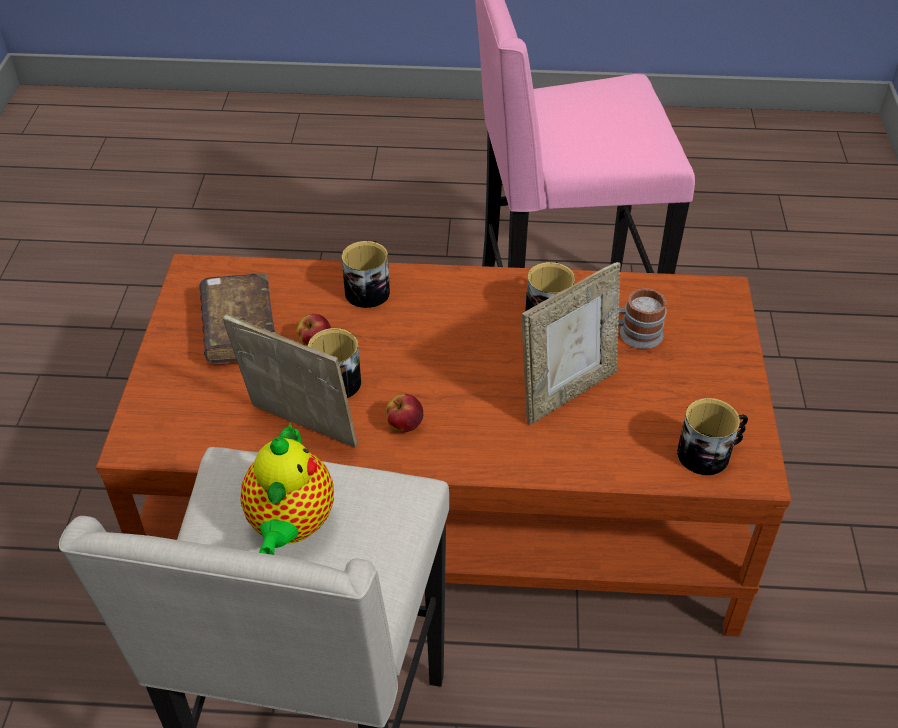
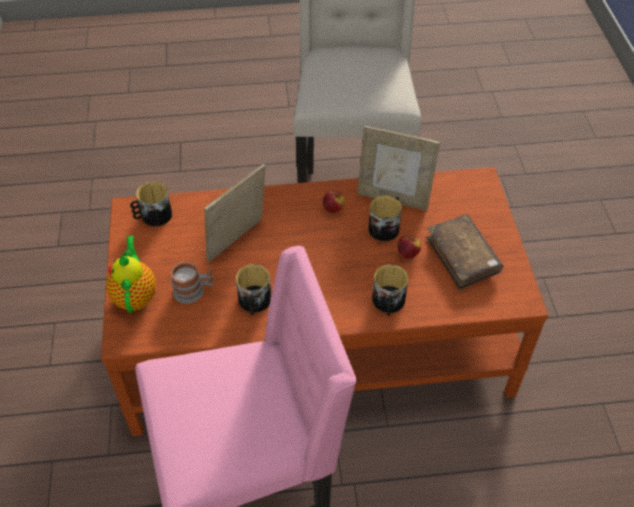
camera: 170 degrees right, 5 degrees up
teapot [241,423,334,555] -> teapot moved to [106,236,156,313]

